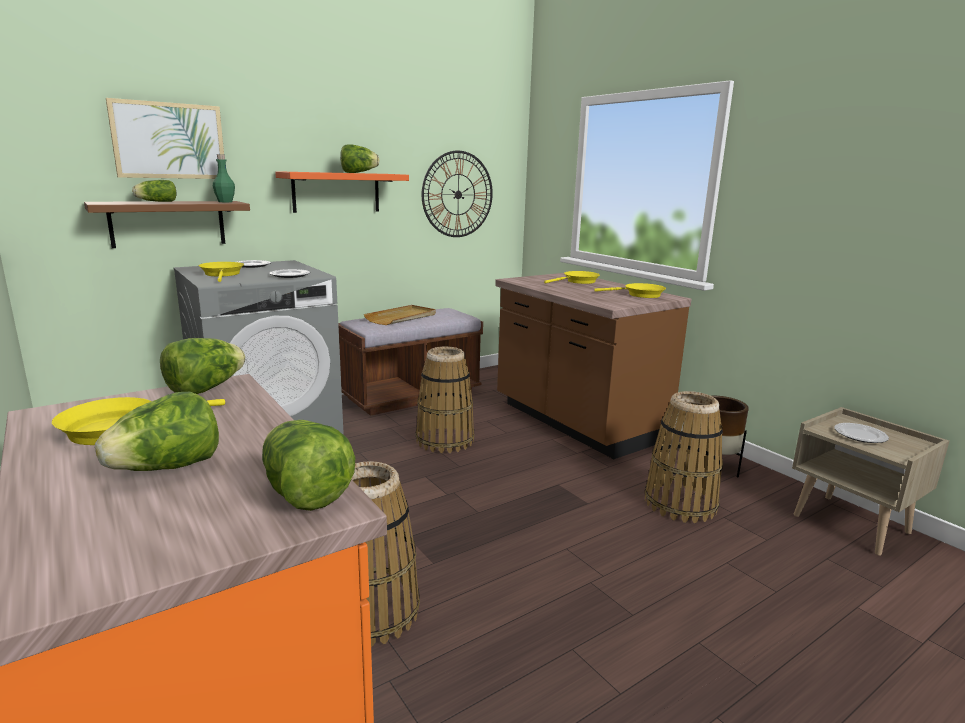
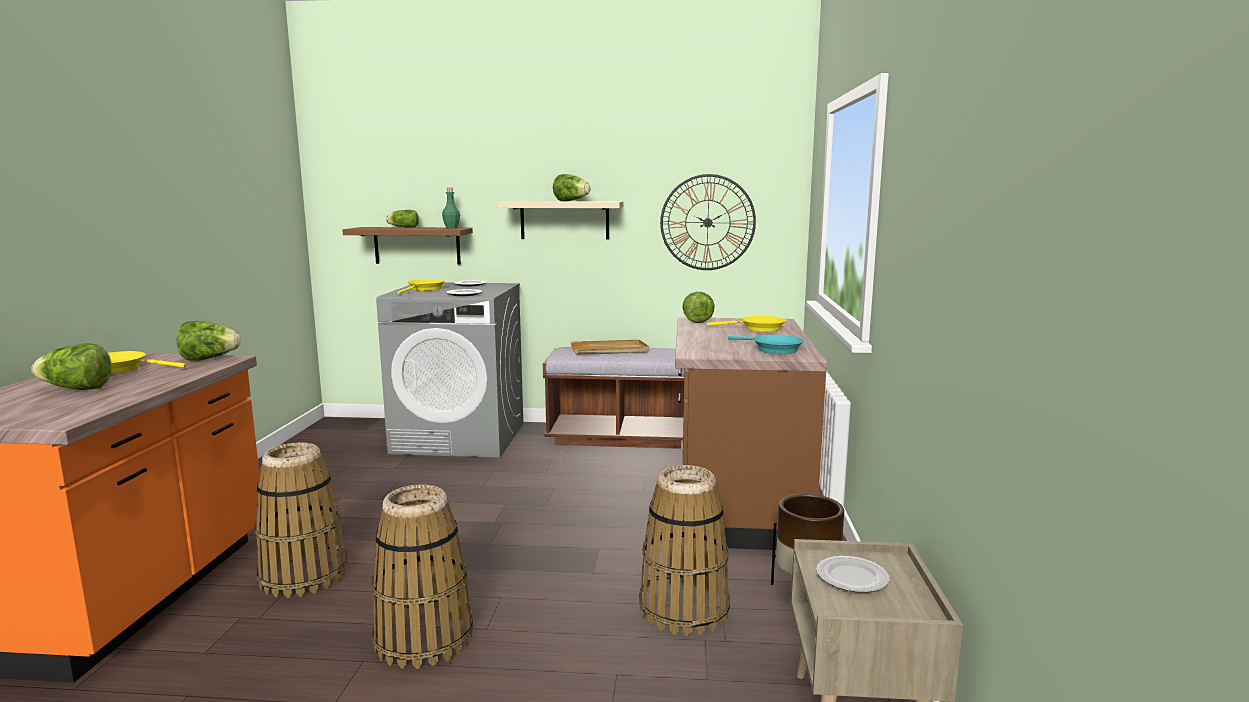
camera: 40 degrees right, 5 degrees down
picture [106,98,224,179] -> none
lettuce [262,420,355,511] -> lettuce moved to [683,292,715,323]
orange shelf [275,171,409,213] -> beige shelf [496,201,623,239]
basket [416,346,474,453] -> basket moved to [372,485,473,669]
yellow frying pan [594,283,666,298] -> turquoise frying pan [728,335,804,354]

